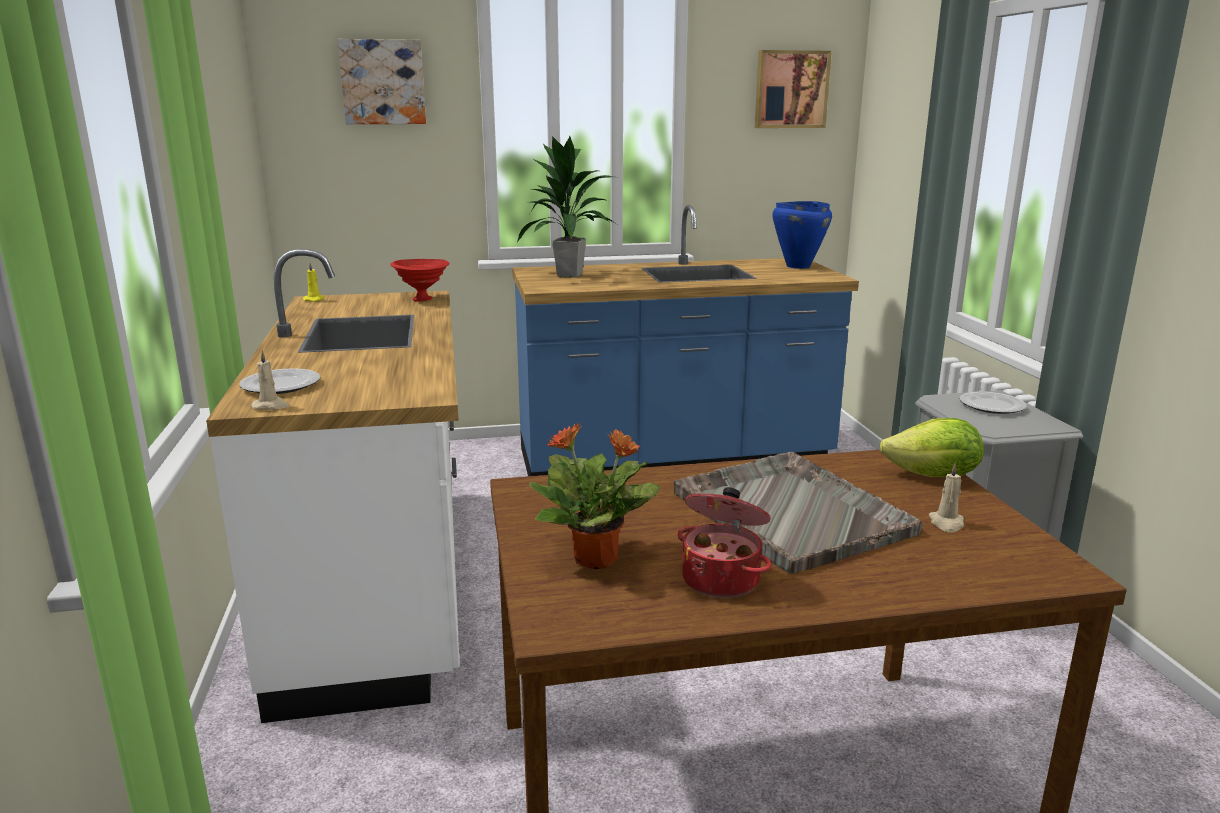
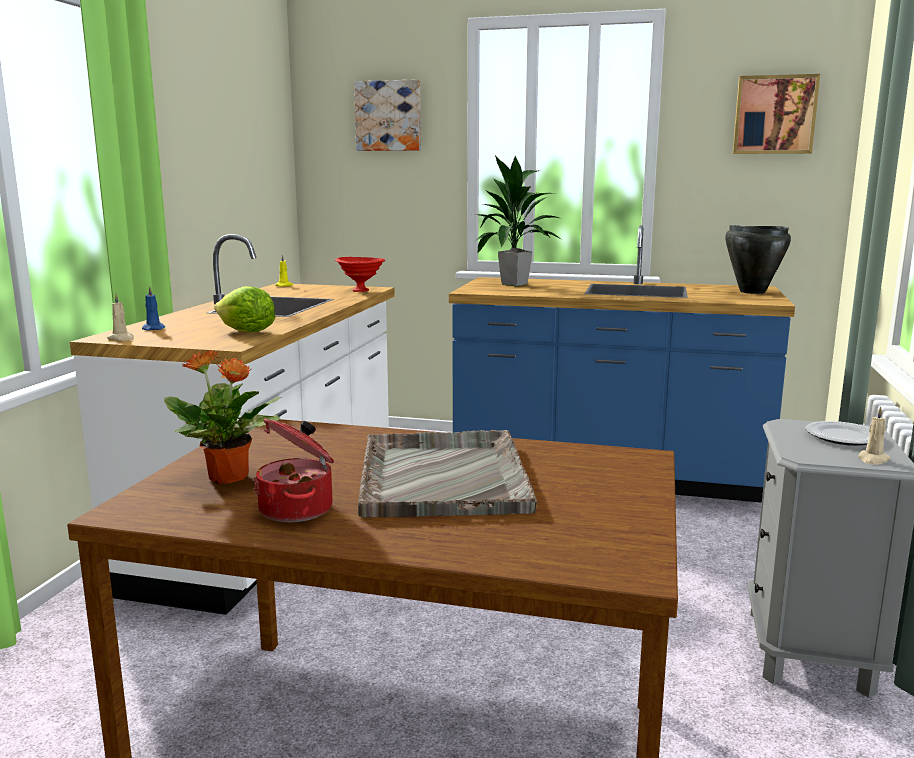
camera: 25 degrees right, 5 degrees down
plate [239,368,320,394] -> blue candle [142,286,165,331]
blue cooking pot [772,201,832,269] -> black cooking pot [725,225,791,294]
lettuce [880,418,984,477] -> lettuce moved to [214,286,276,332]
beige candle [929,463,964,532] -> beige candle moved to [858,407,891,465]

